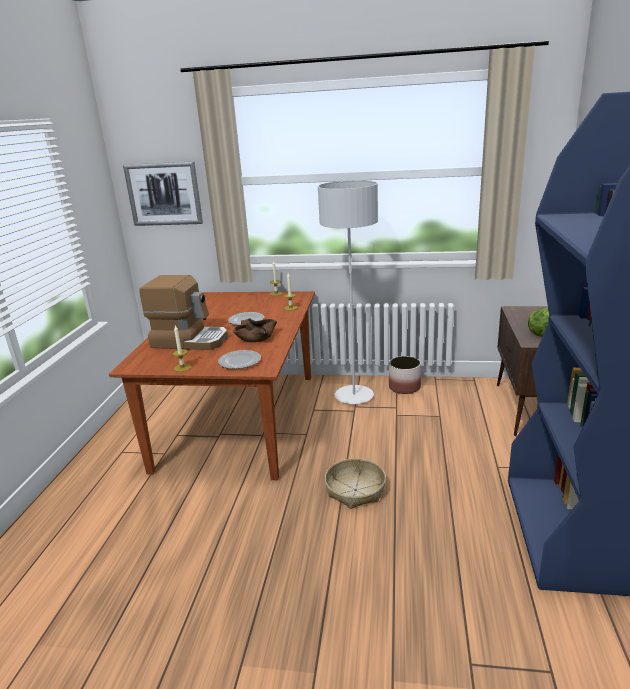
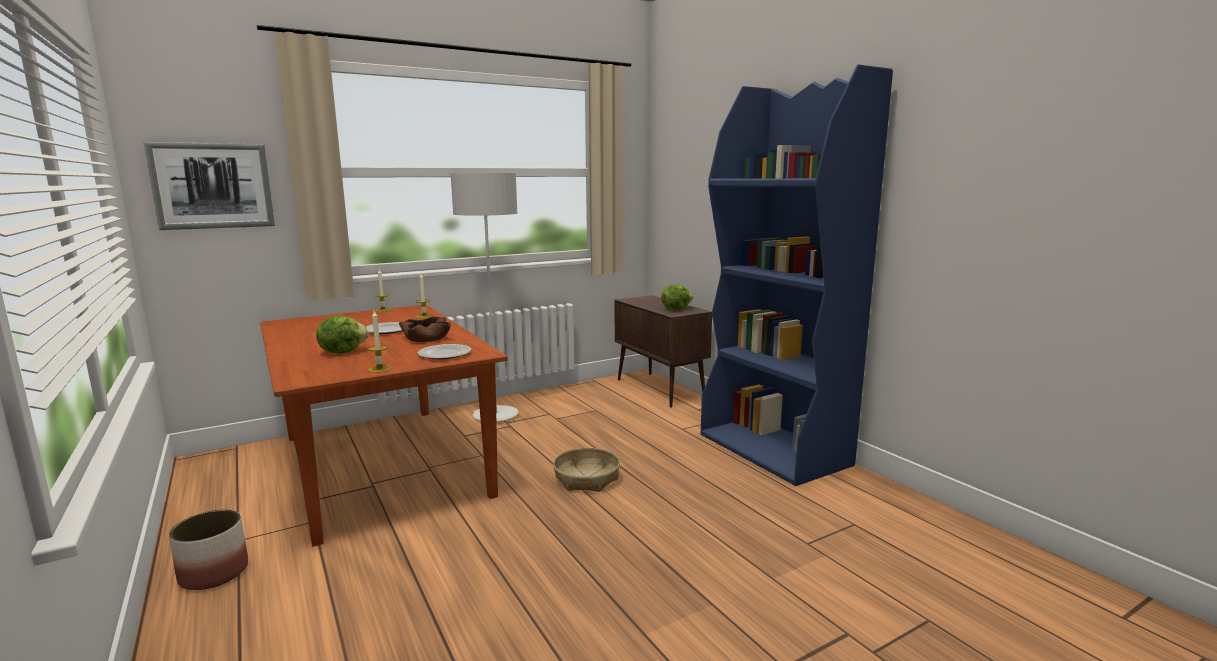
camera: 40 degrees left, 10 degrees down
coffee machine [139,275,228,350] -> lettuce [316,316,369,354]
planter [389,356,421,394] -> planter moved to [169,509,248,590]

